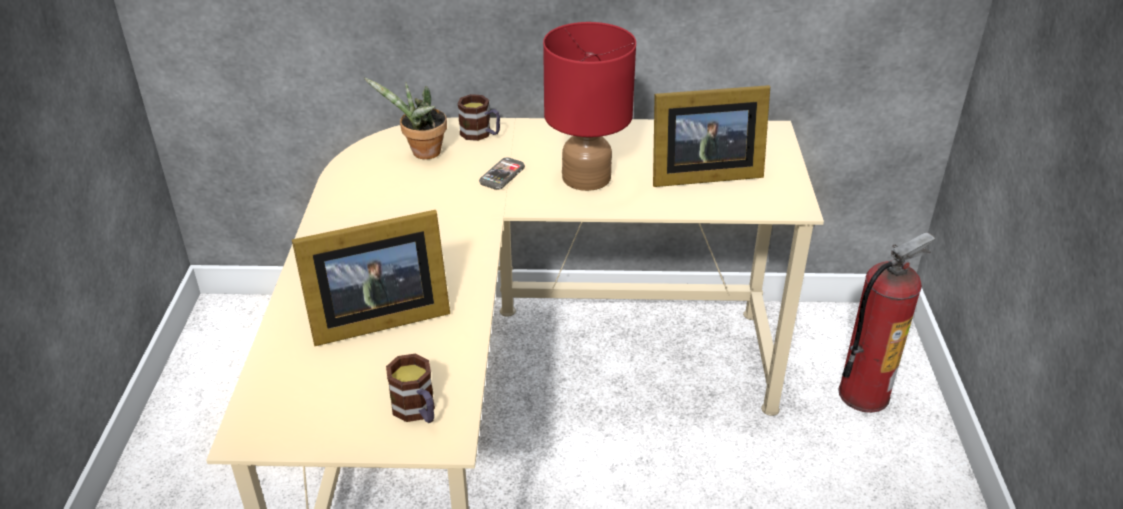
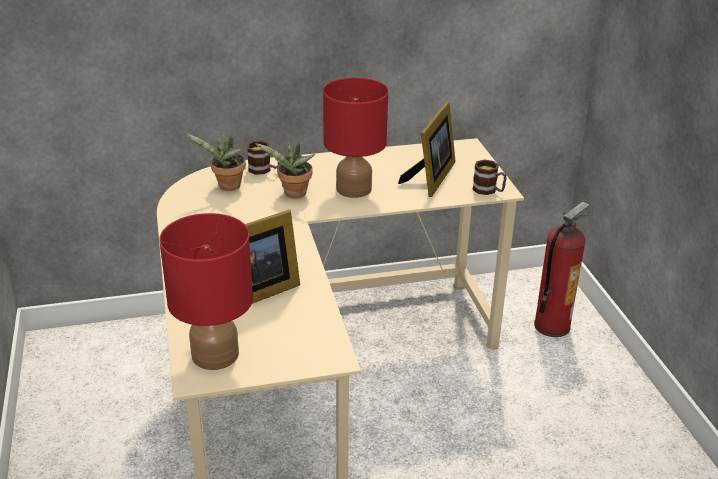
camera: 15 degrees left, 5 degrees down
mug [386,354,435,423] -> mug moved to [472,159,507,195]
phone [479,157,525,190] -> potted plant [255,141,315,198]
picture frame [653,85,770,187] -> picture frame turned 45 degrees counterclockwise [398,101,456,197]
none -> red table lamp [159,213,253,370]

